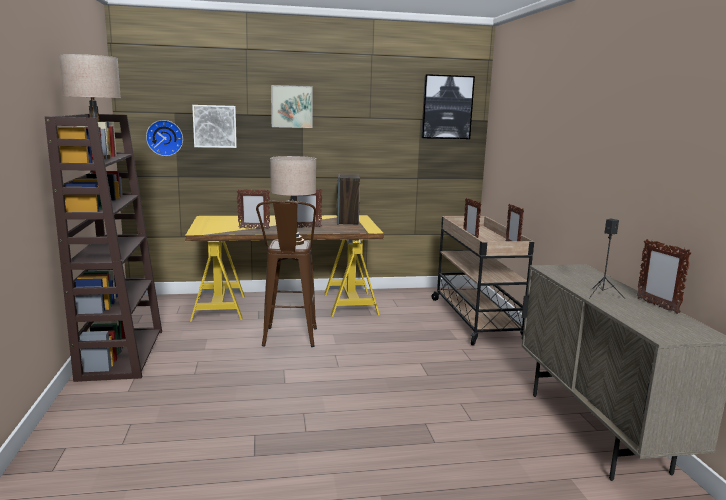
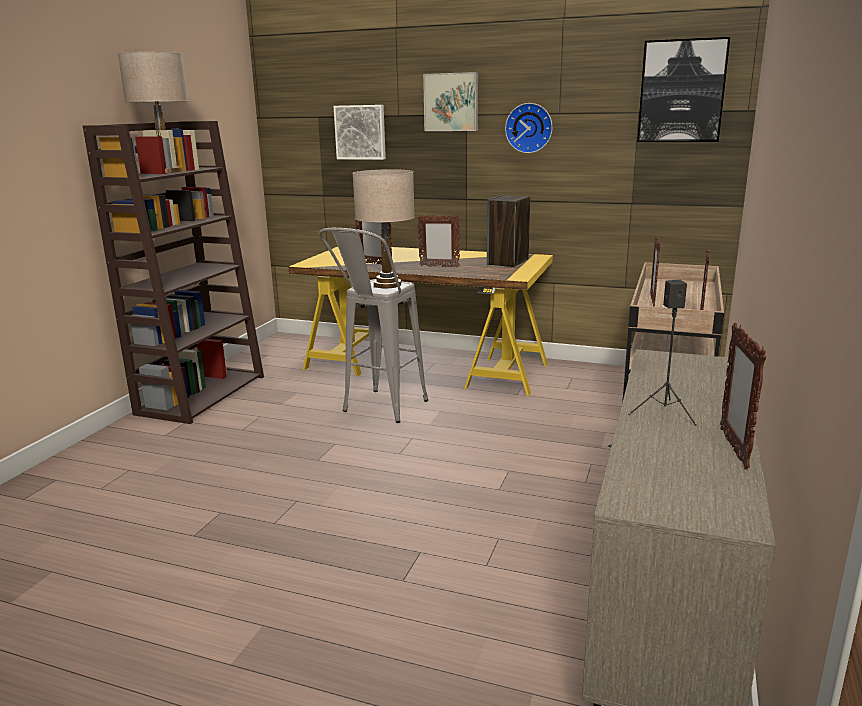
camera: 30 degrees right, 5 degrees up
wall clock [146,120,183,156] -> wall clock moved to [505,103,553,153]
brown stool [256,200,317,347] -> grey stool [319,228,428,423]

